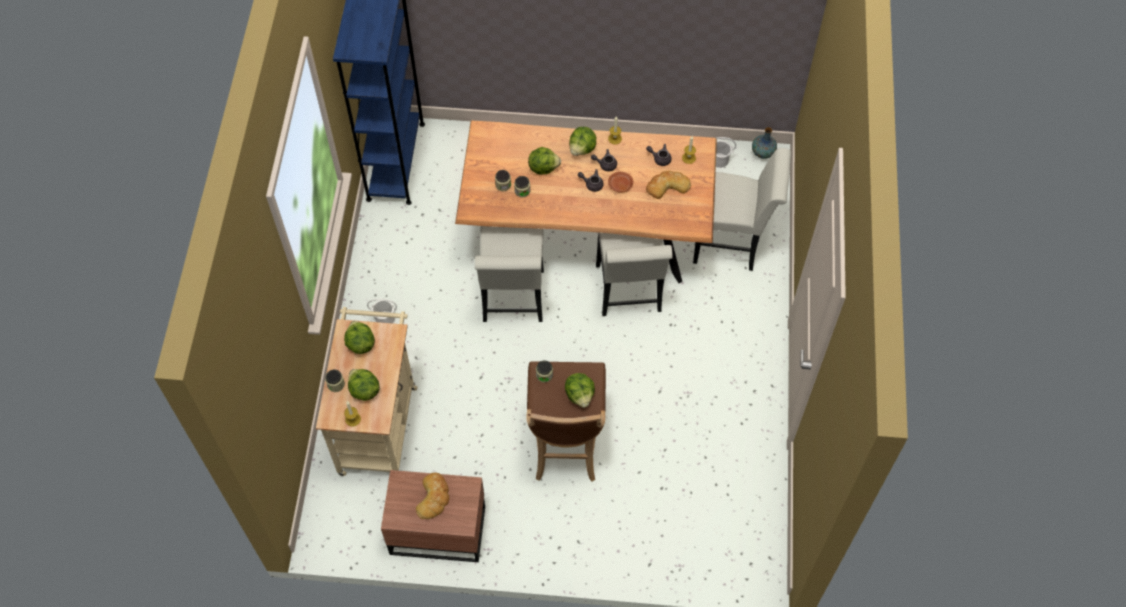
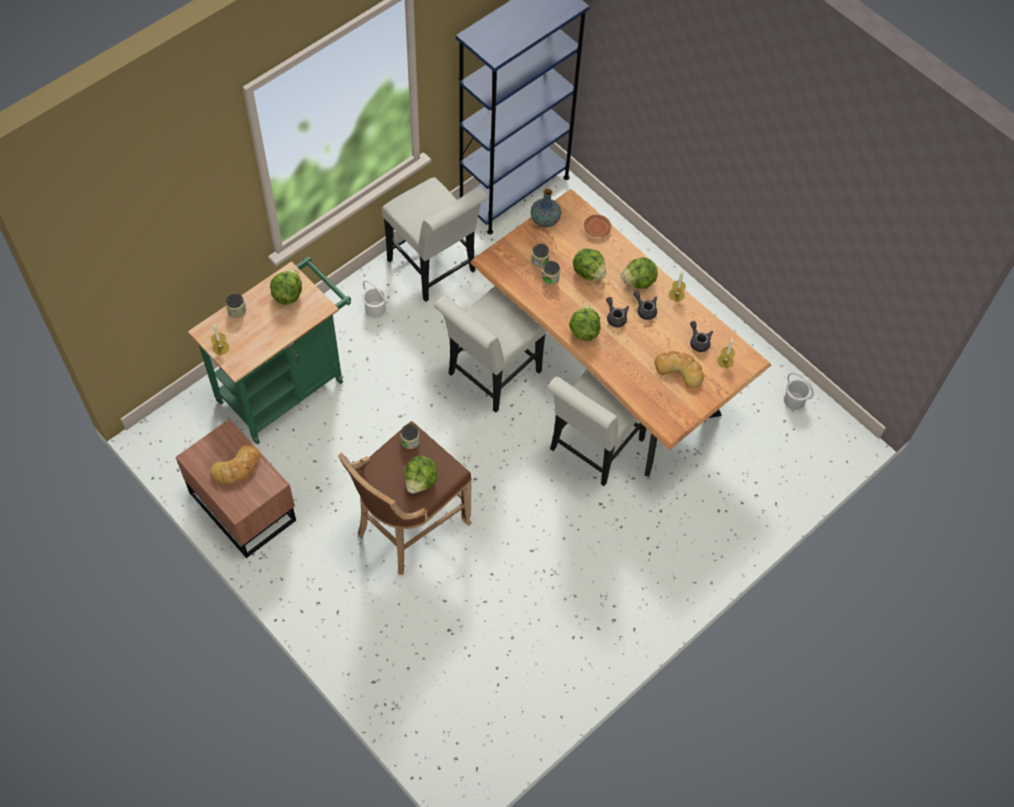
camera: 40 degrees right, 0 degrees up
beige cart [316,307,417,476] -> green cart [188,257,351,444]
lettuce [348,369,380,401] -> lettuce moved to [569,305,600,341]
brown plate [608,172,633,193] -> brown plate moved to [584,215,611,237]
white chair [693,148,791,271] -> white chair moved to [382,177,488,302]
vase [752,127,777,159] -> vase moved to [531,189,561,227]

